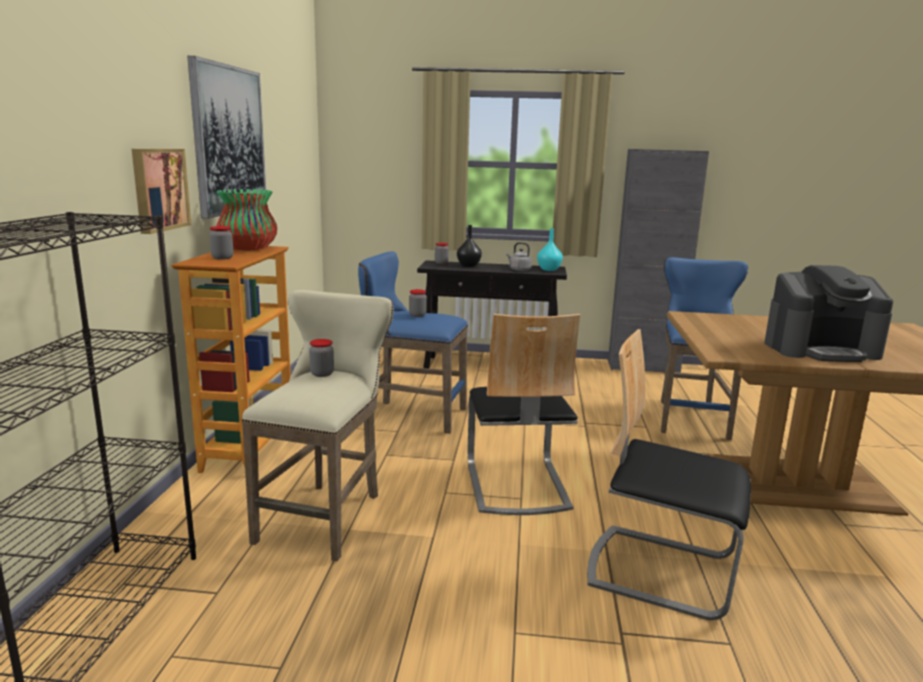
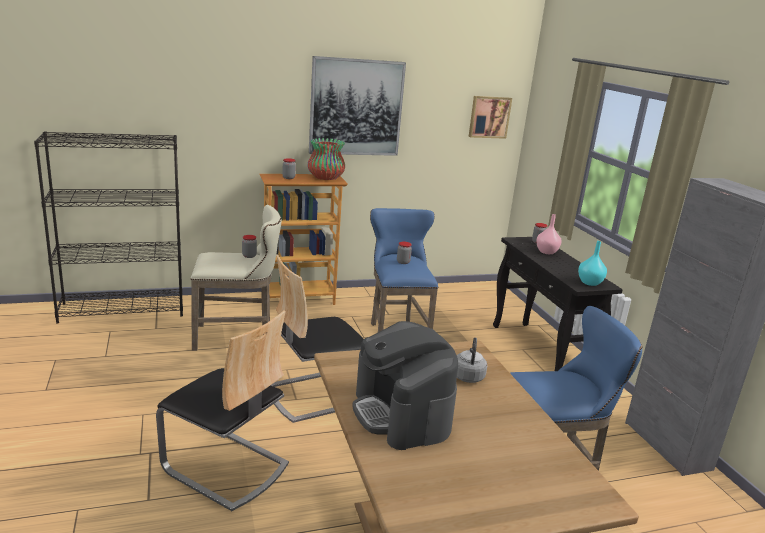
camera: 65 degrees right, 5 degrees up
picture [132,149,191,234] -> picture moved to [468,96,512,139]
black vase [457,225,482,267] -> pink vase [536,214,561,254]
grey kettle [506,242,532,271] -> grey kettle moved to [457,338,487,383]
chair [587,329,751,620] -> chair turned 120 degrees clockwise [156,310,289,511]

